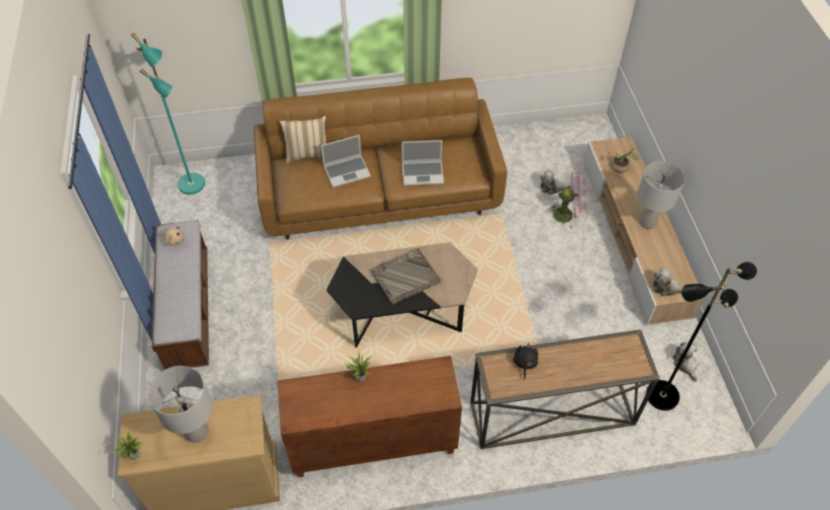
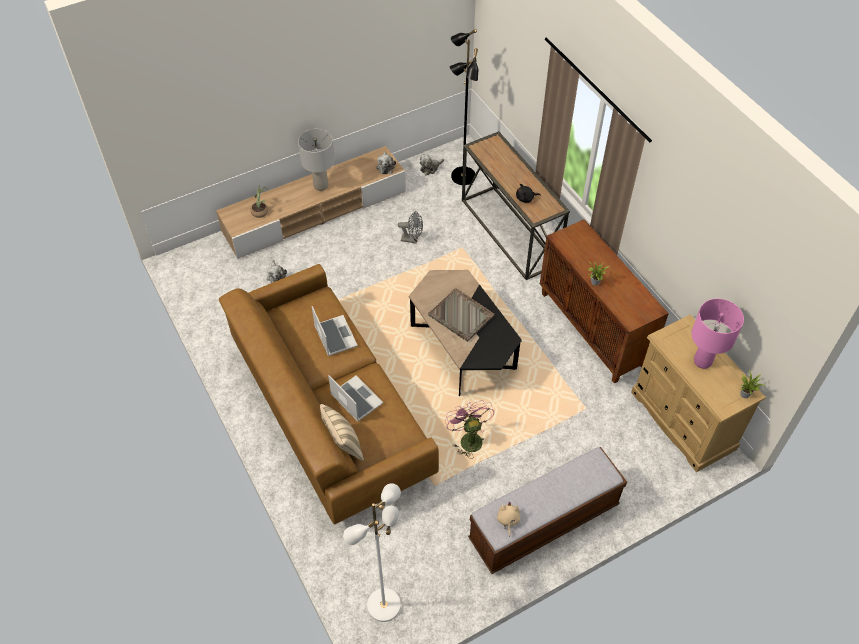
camera: 110 degrees left, 0 degrees up
turquoise floor lamp [131,33,205,194] -> white floor lamp [343,483,401,622]
grey table lamp [148,366,212,443] -> pink table lamp [691,299,744,369]
pink fan [546,171,586,229] -> pink fan moved to [445,400,494,459]
none -> grey fan [398,211,423,244]

